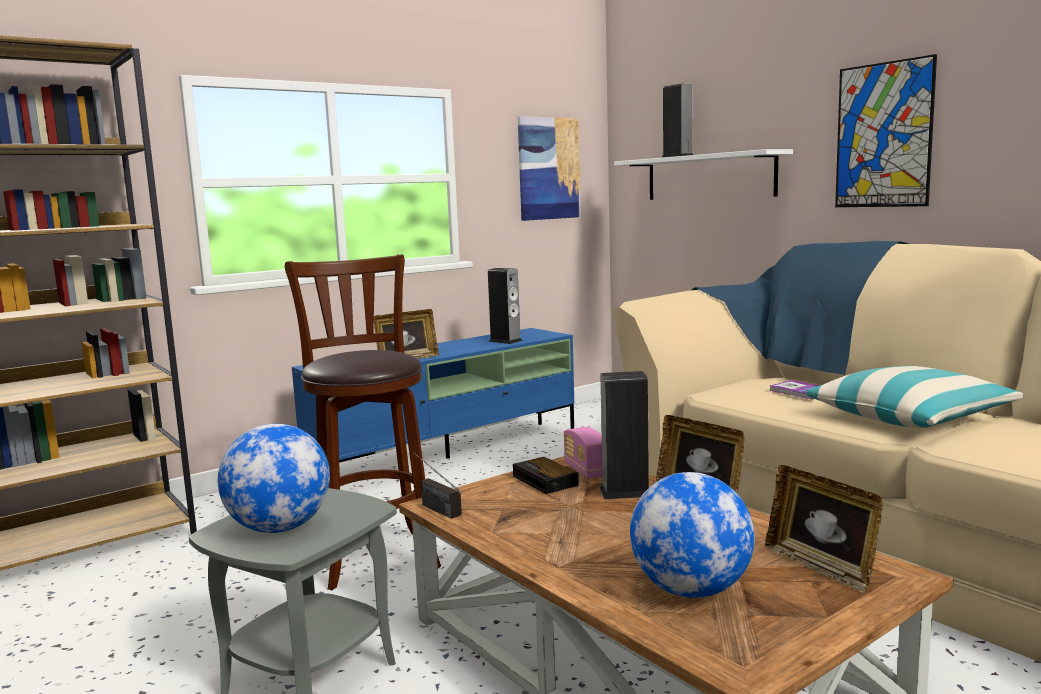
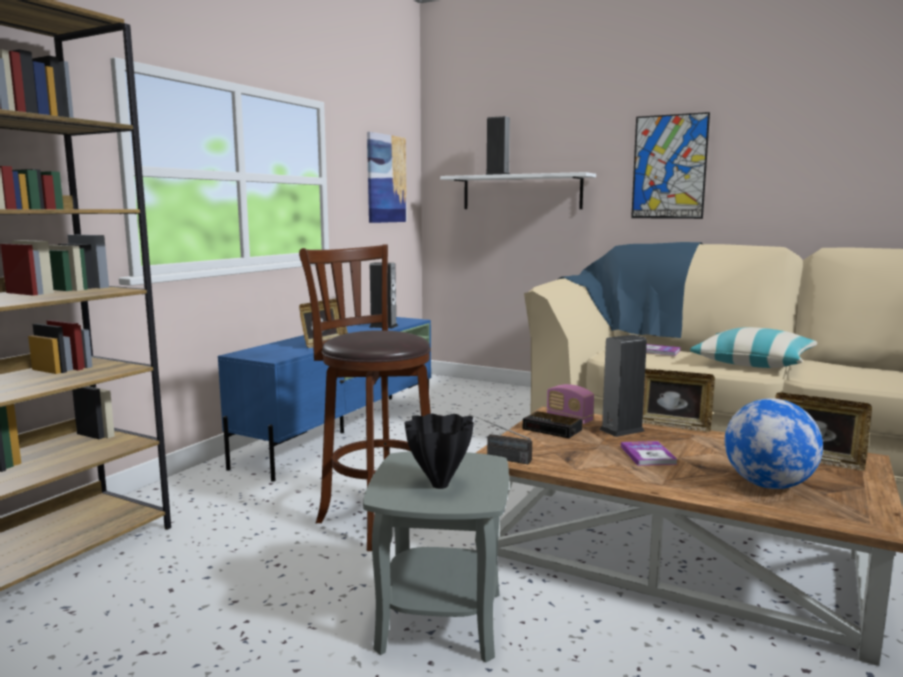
camera: 25 degrees left, 0 degrees up
globe [218,424,330,533] -> black vase [404,414,474,489]
none -> book [621,441,677,466]

